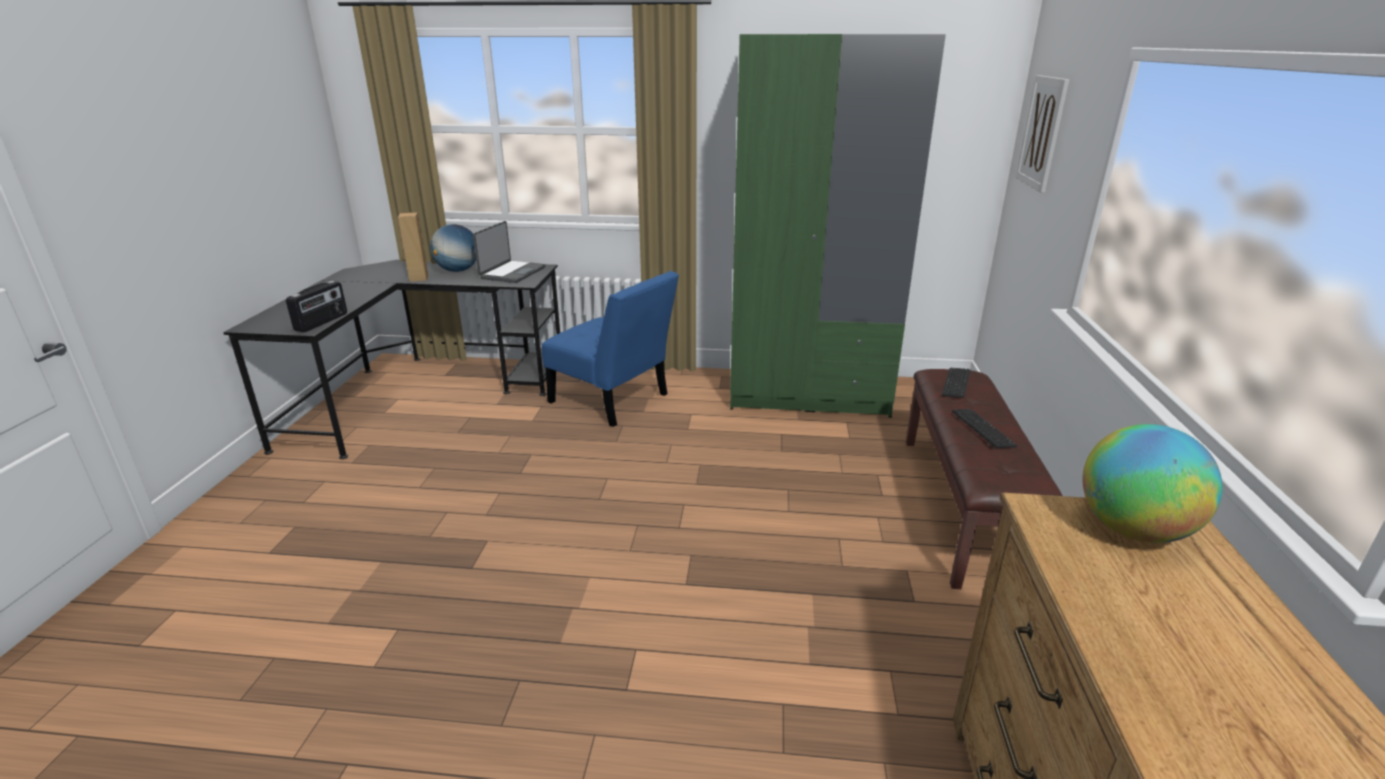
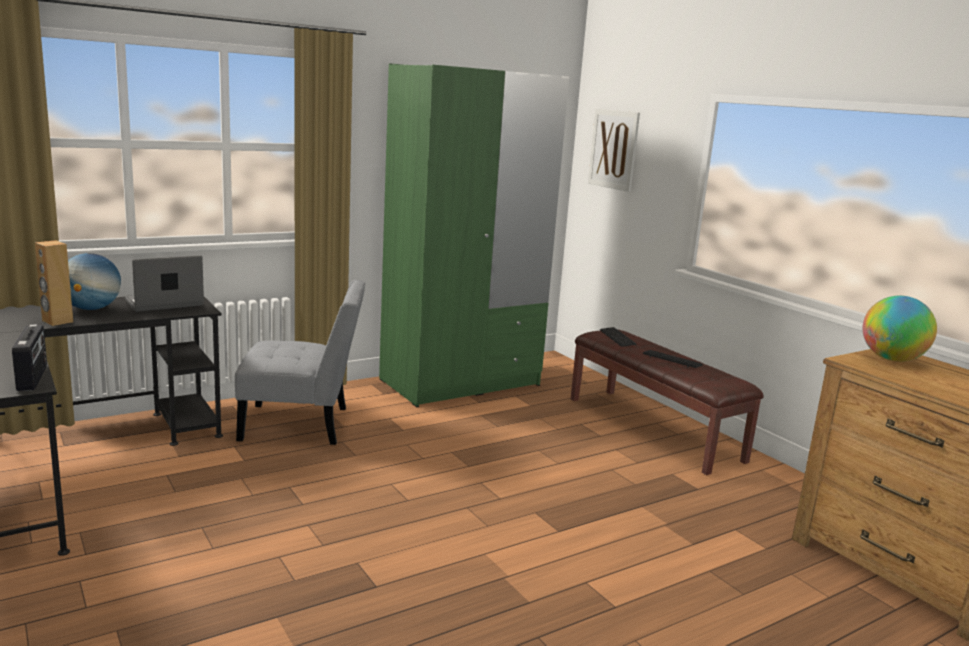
camera: 40 degrees left, 10 degrees down
laptop [473,221,545,283] -> laptop turned 105 degrees counterclockwise [125,255,204,312]
blue chair [542,271,679,427] -> grey chair [235,280,366,445]

